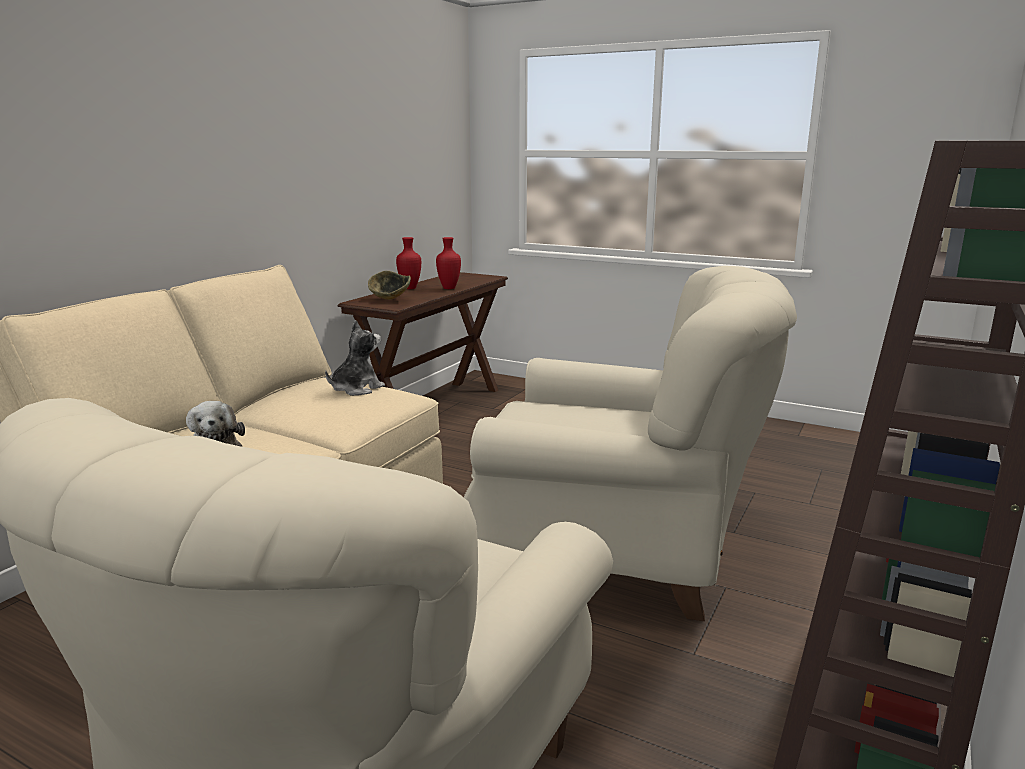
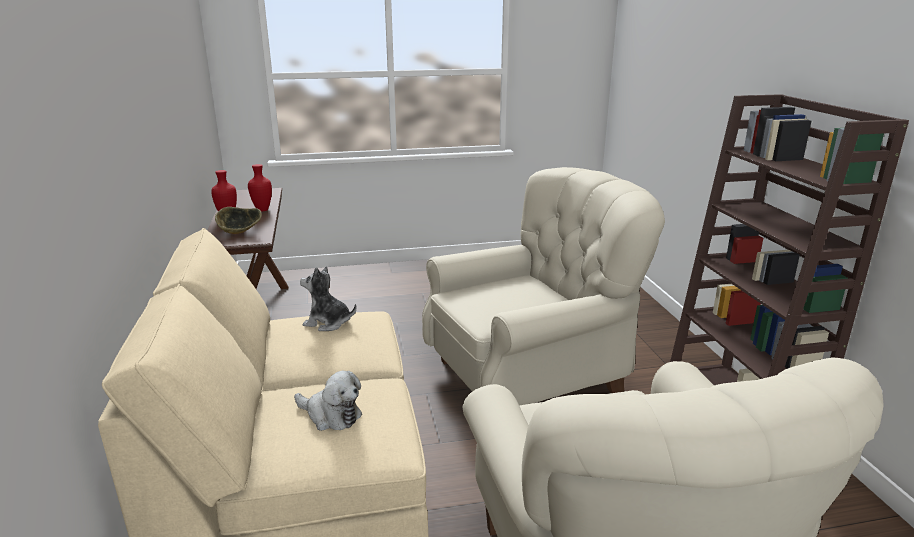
camera: 40 degrees left, 5 degrees up
plush toy [325,320,385,396] -> plush toy turned 75 degrees counterclockwise [300,266,357,331]

